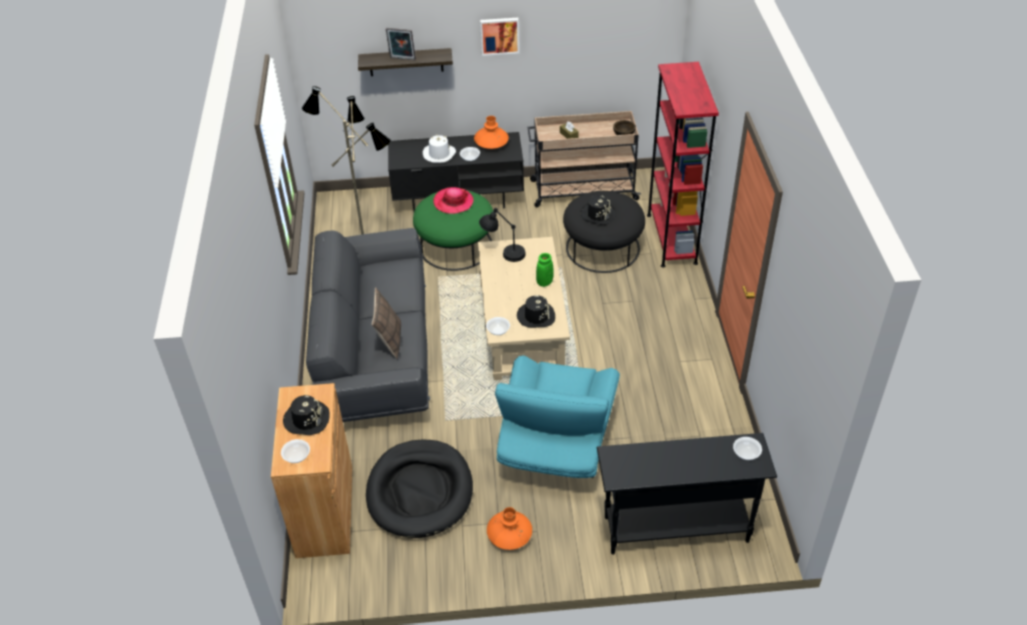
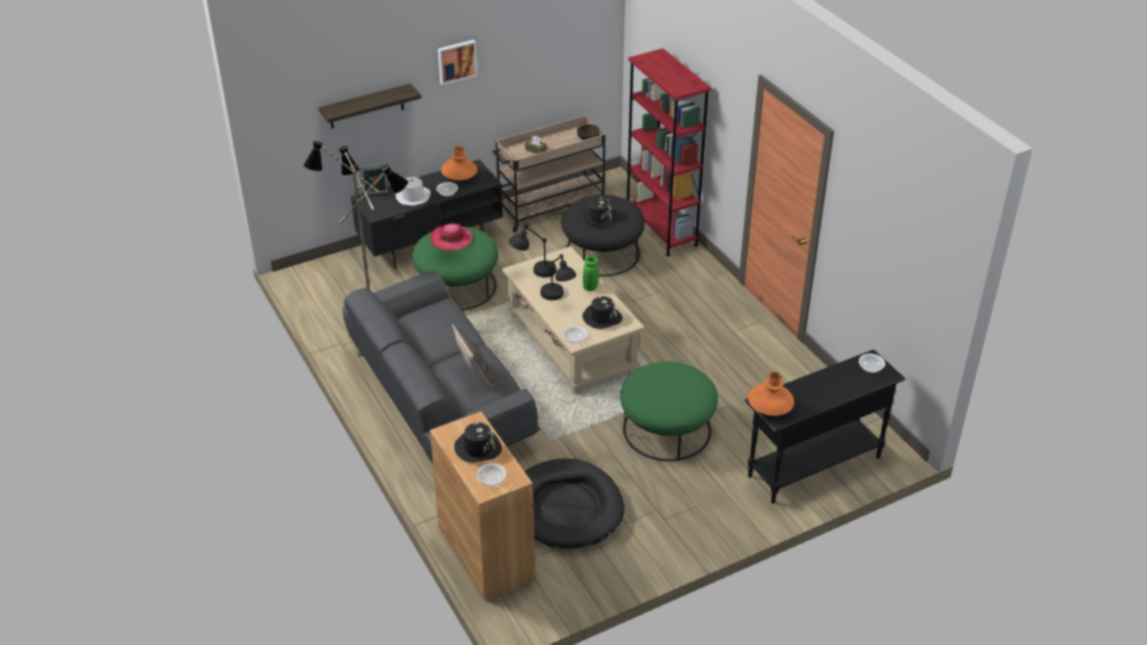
camera: 25 degrees left, 5 degrees down
picture frame [386,28,416,60] -> picture frame moved to [360,164,389,196]
orange vase [487,507,532,550] -> orange vase moved to [748,372,794,416]
turquoise armchair [495,355,620,478] -> green ottoman [620,362,718,461]
none -> black table lamp [540,254,576,301]

